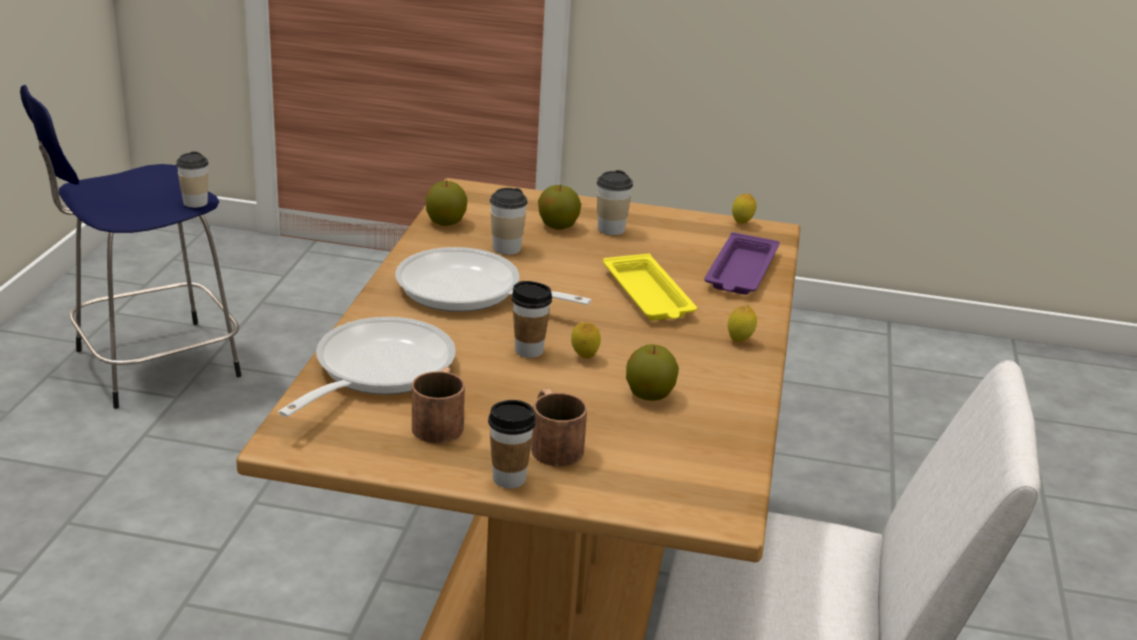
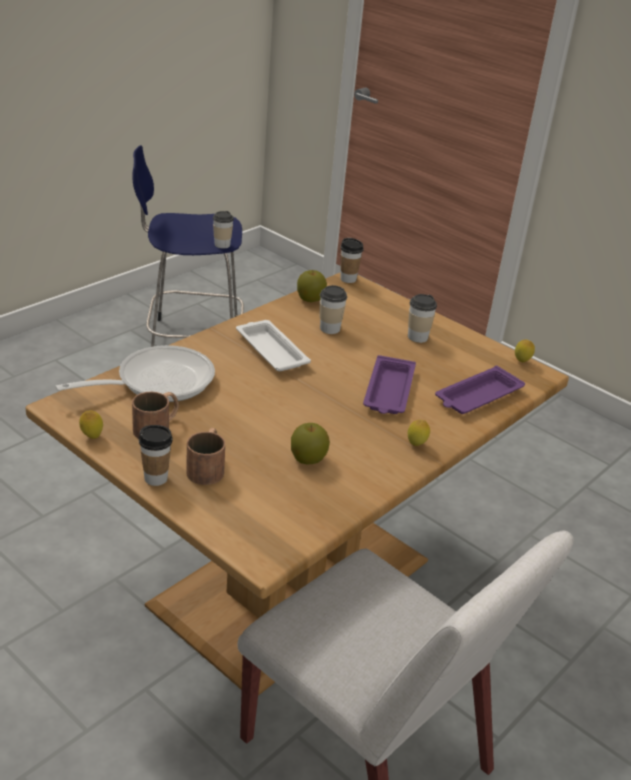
camera: 30 degrees right, 5 degrees up
frying pan [395,247,591,312] -> white tray [236,320,311,371]
cup [512,281,552,358] -> cup moved to [340,238,364,283]
apple [538,184,581,230] -> none
lemon [571,322,601,359] -> lemon moved to [79,410,103,439]
yellow tray [603,254,697,320] -> purple tray [363,355,416,414]

